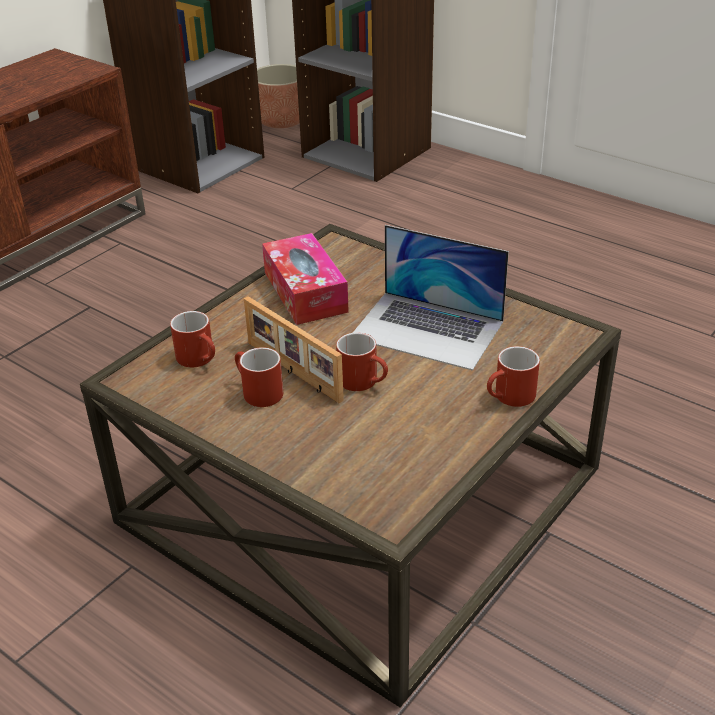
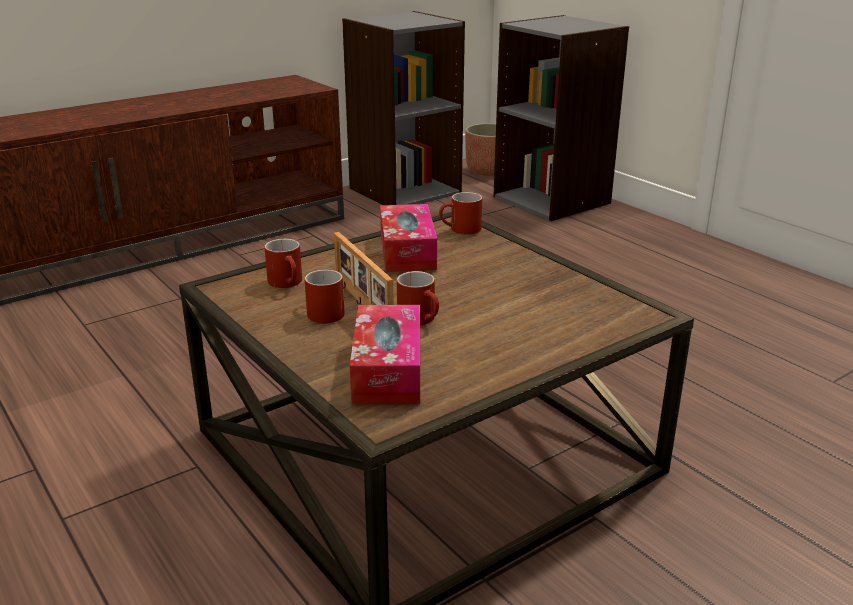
camera: 15 degrees right, 10 degrees down
laptop [353,225,509,371] -> none
red mug [487,346,540,407] -> red mug moved to [439,192,482,235]
none -> tissue box [350,305,420,405]

